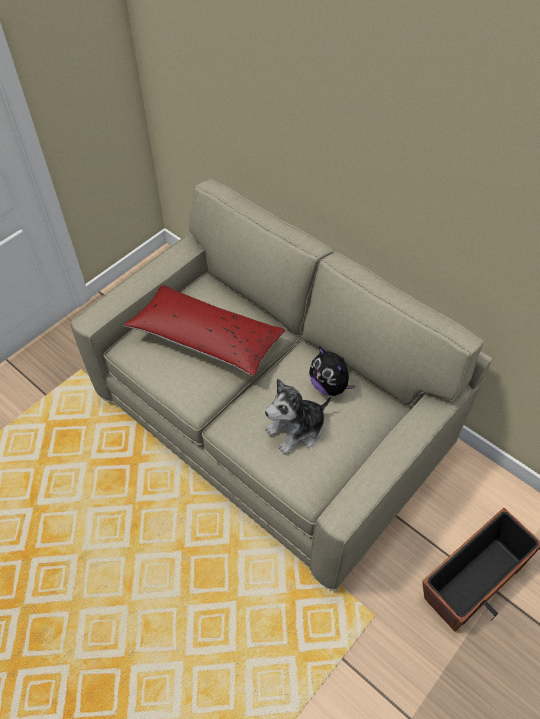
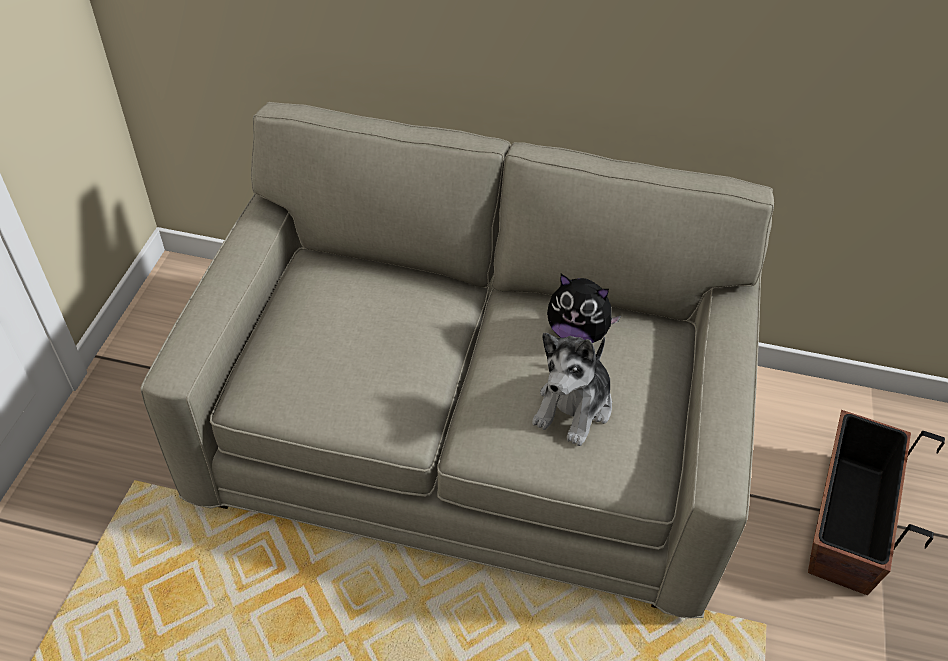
camera: 30 degrees left, 5 degrees down
red pillow [124,285,285,376] -> none

